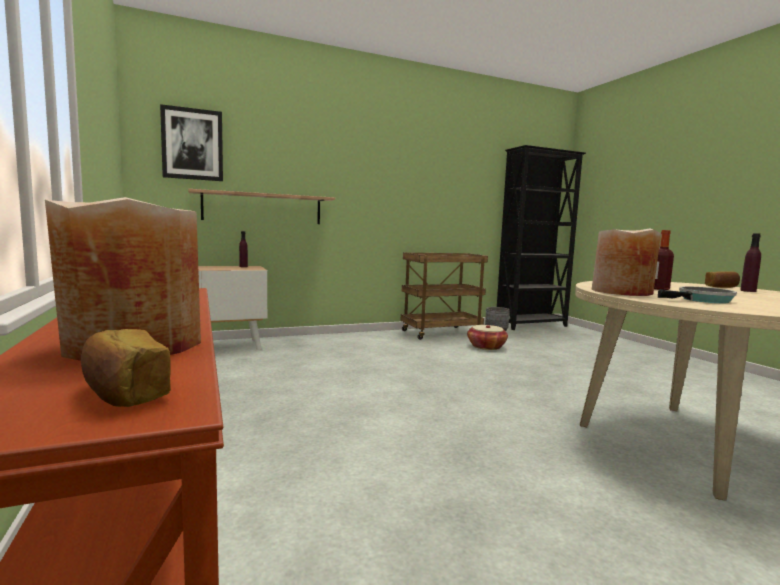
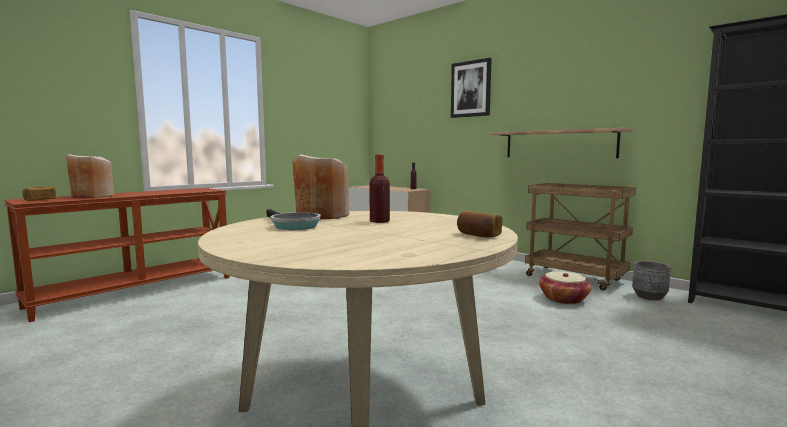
camera: 65 degrees right, 0 degrees up
picture [160,104,223,181] -> picture moved to [451,58,492,118]
shelf [188,189,335,224] -> shelf moved to [490,128,633,158]
purple bottle [740,233,761,292] -> none

